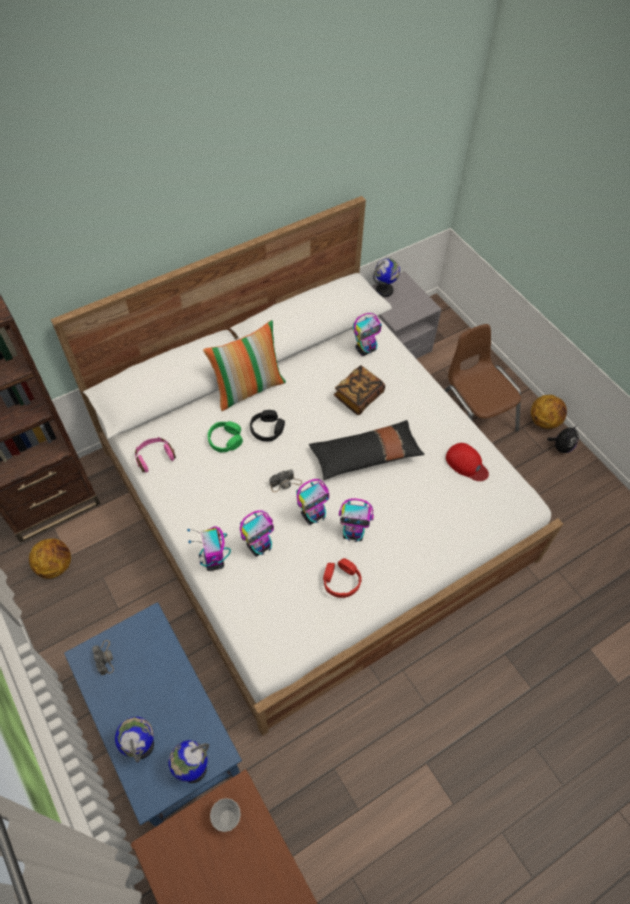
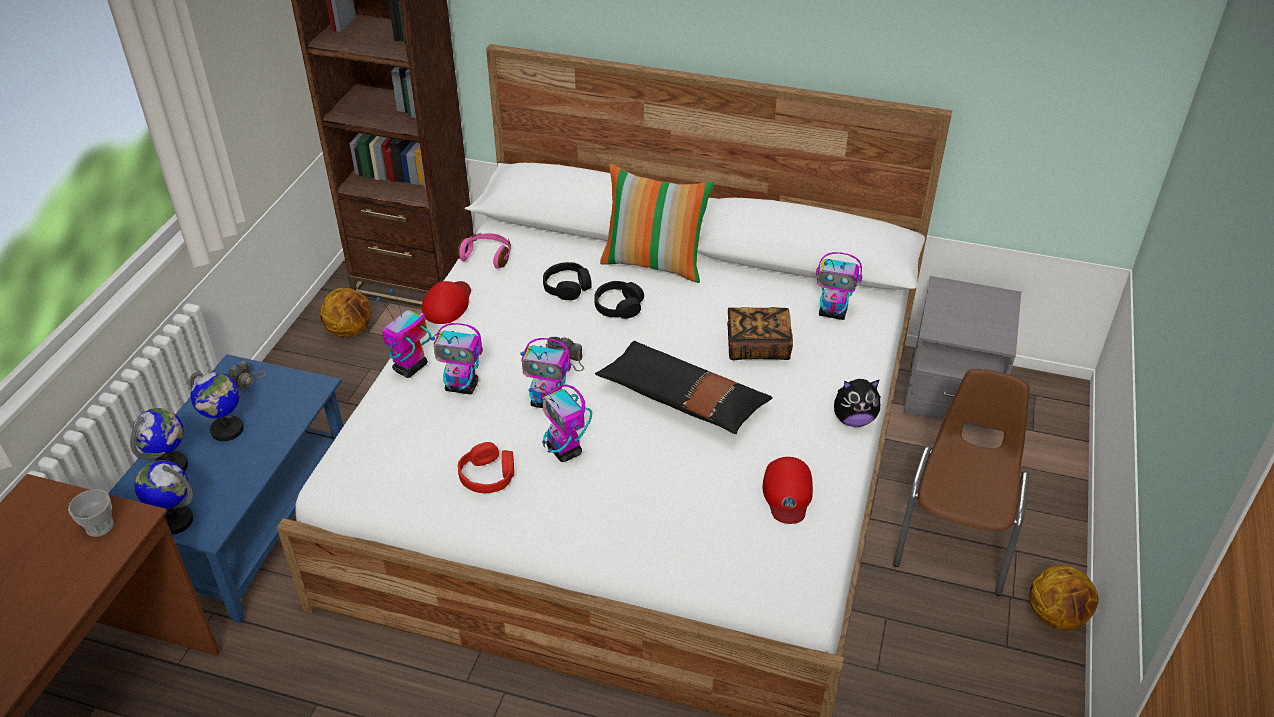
camera: 50 degrees right, 15 degrees down
green headphones [208,421,243,453] -> black headphones [543,262,592,300]
globe [373,258,400,297] -> globe moved to [189,370,244,441]
plush toy [547,425,579,453] -> plush toy moved to [834,379,880,427]
none -> red cap [422,281,471,324]

